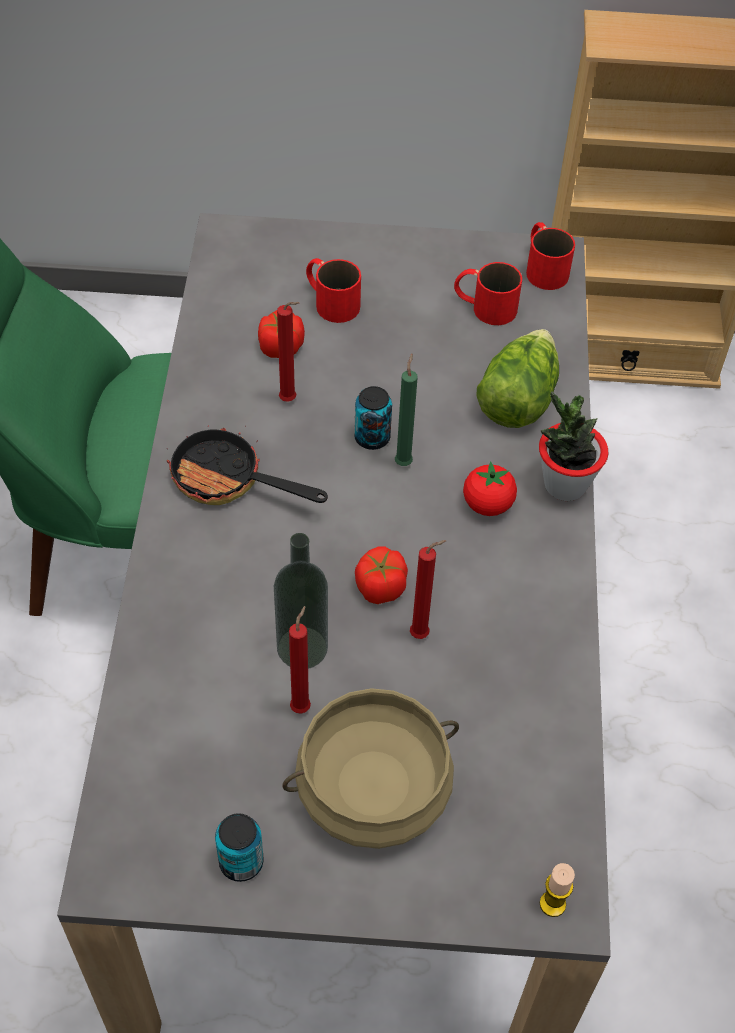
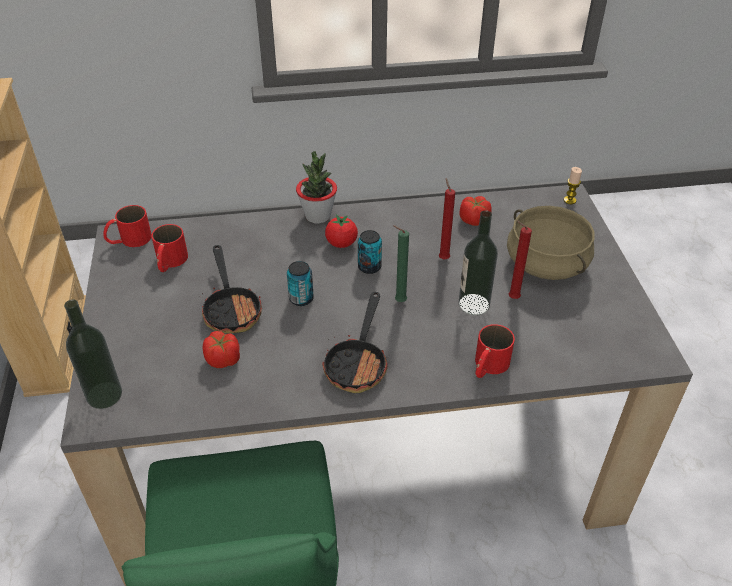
camera: 100 degrees left, 10 degrees down
can [215,813,264,882] -> can moved to [358,230,382,274]
red candle [277,302,300,402] -> none
red mug [306,258,361,323] -> red mug moved to [475,324,515,378]
tomato [355,546,408,604] -> tomato moved to [460,196,492,226]
green candle [395,353,418,466] -> green candle moved to [393,225,409,302]
lettuce [476,329,559,428] -> none
none -> bottle [64,300,122,409]
none -> frying pan [202,245,262,333]

